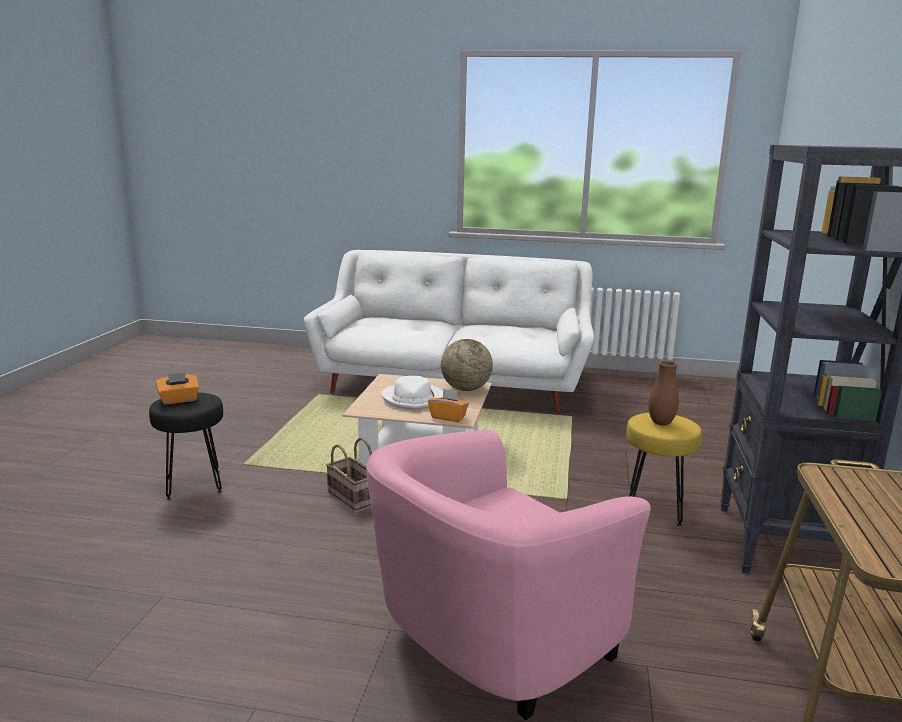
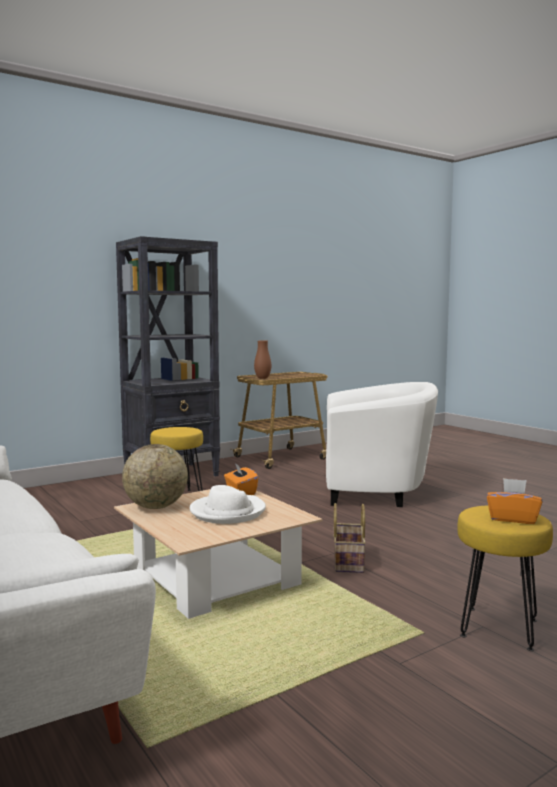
camera: 135 degrees left, 10 degrees down
black stool [149,392,223,500] -> yellow stool [457,506,553,651]
pink armchair [366,430,651,720] -> white armchair [326,382,438,507]
brown vase [648,361,679,426] -> brown vase moved to [254,340,271,379]

